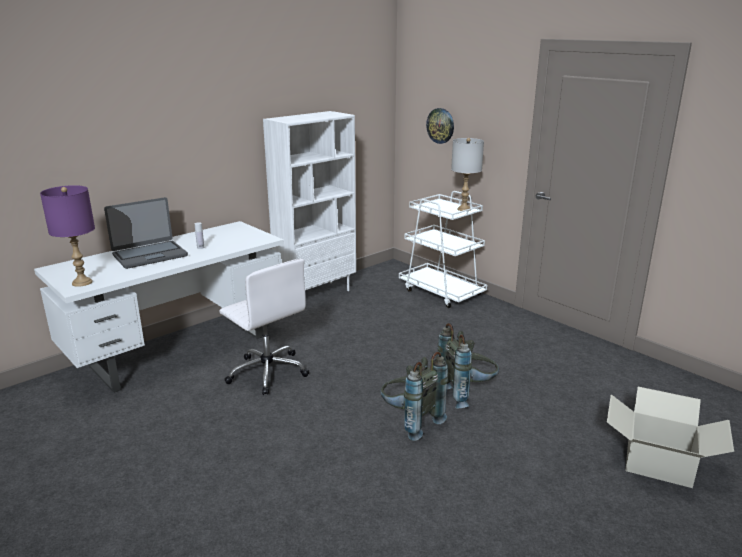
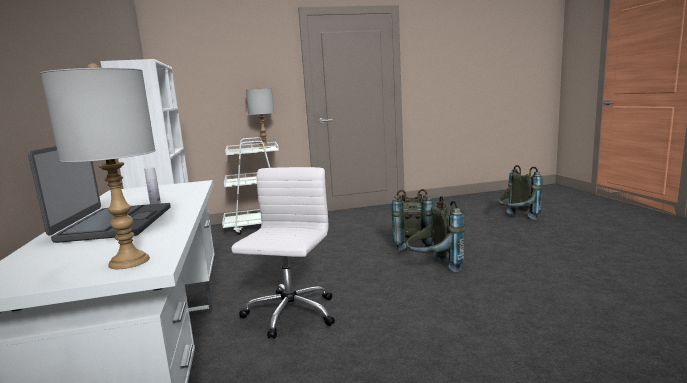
camera: 60 degrees left, 10 degrees down
purple table lamp [40,185,95,287] -> grey table lamp [41,63,155,269]
white office chair [220,259,310,395] -> white office chair turned 60 degrees counterclockwise [231,167,335,339]
wall clock [426,108,454,144] -> none
cardboard box [607,387,734,488] -> grey backpack [498,165,543,220]

